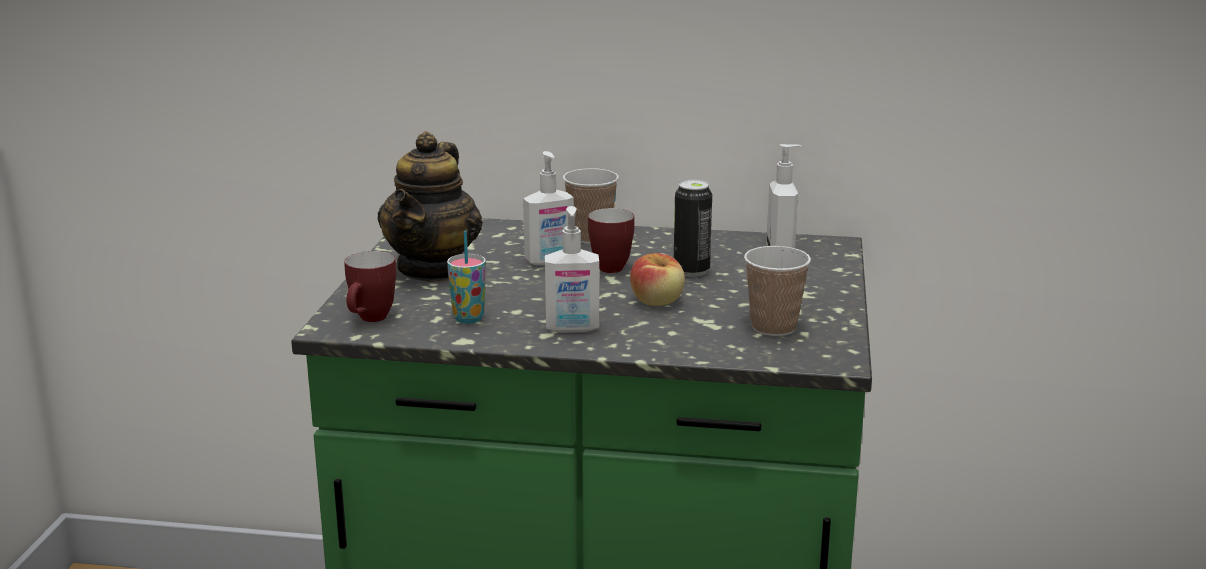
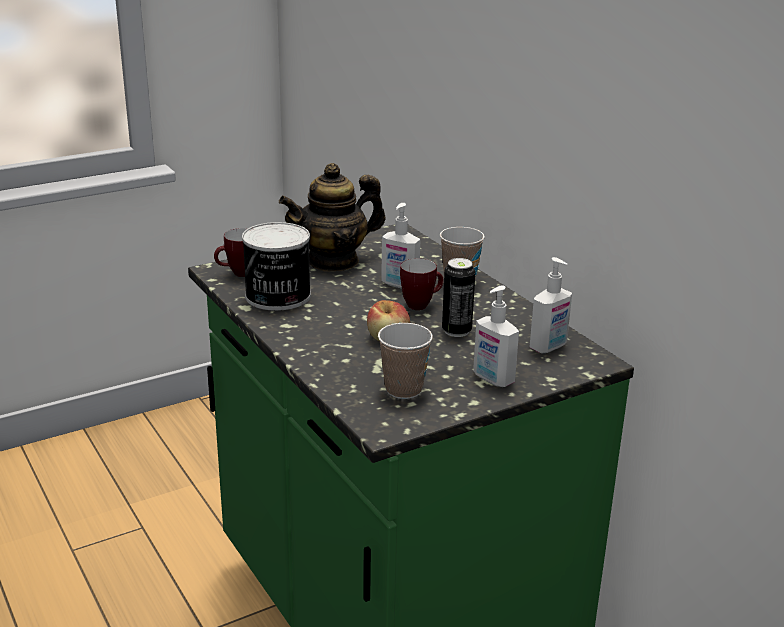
camera: 50 degrees right, 5 degrees up
cup [447,230,486,324] -> can [242,222,311,311]
soap dispenser [545,206,599,333] -> soap dispenser moved to [473,285,519,387]

